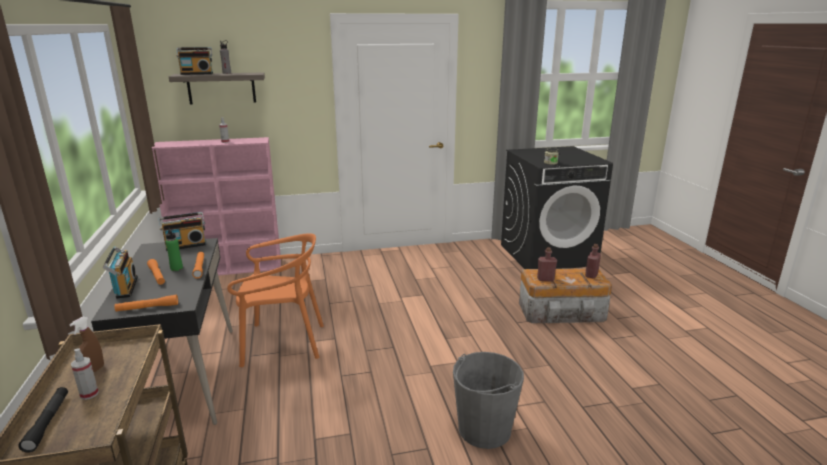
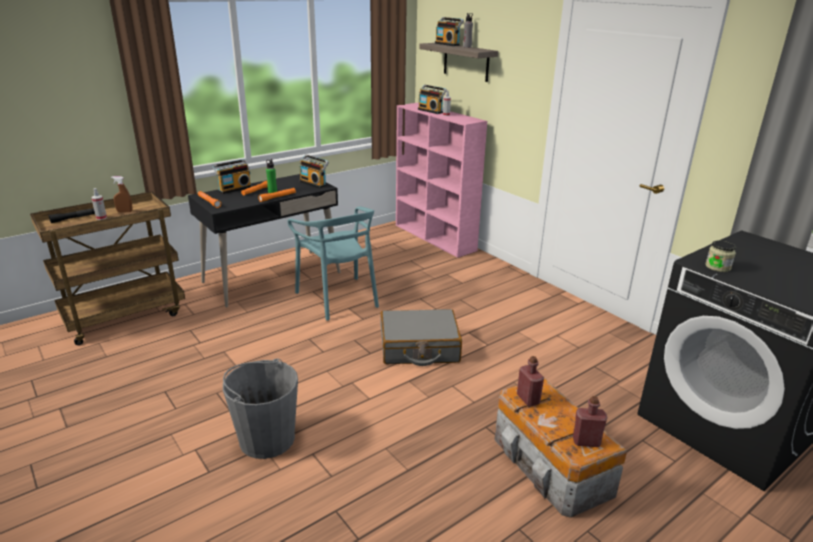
camera: 65 degrees right, 5 degrees up
orange chair [227,233,324,367] -> turquoise chair [288,207,379,321]
none -> grey suitcase [380,309,462,366]
none -> radio [418,85,447,114]

